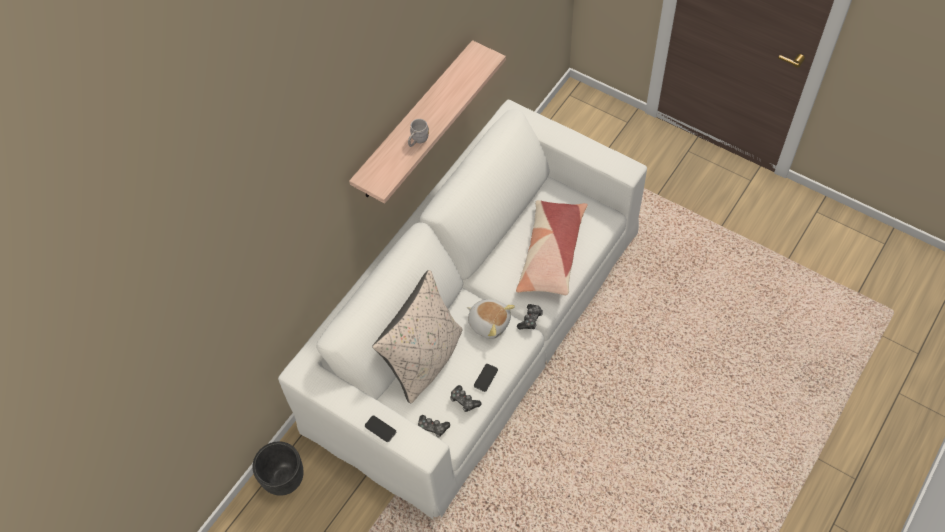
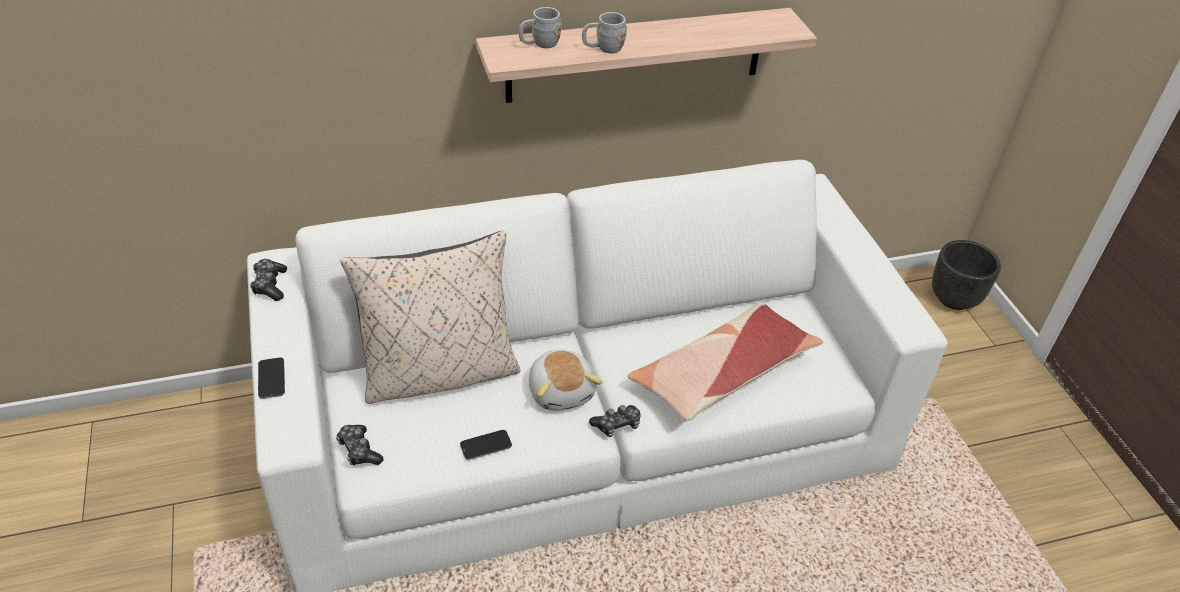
camera: 35 degrees right, 15 degrees down
black planter [252,442,303,496] -> black planter moved to [932,240,1001,310]
game controller [450,385,481,412] -> game controller moved to [250,259,287,301]
none -> grey mug [519,7,562,48]

